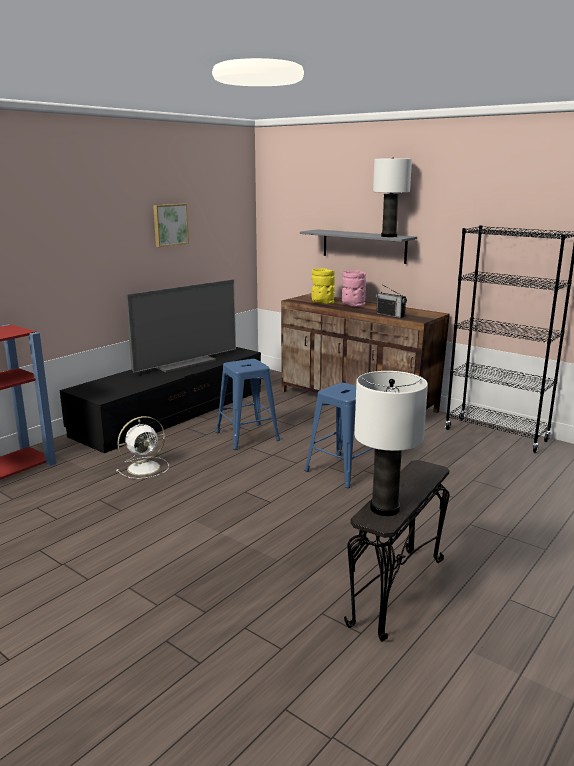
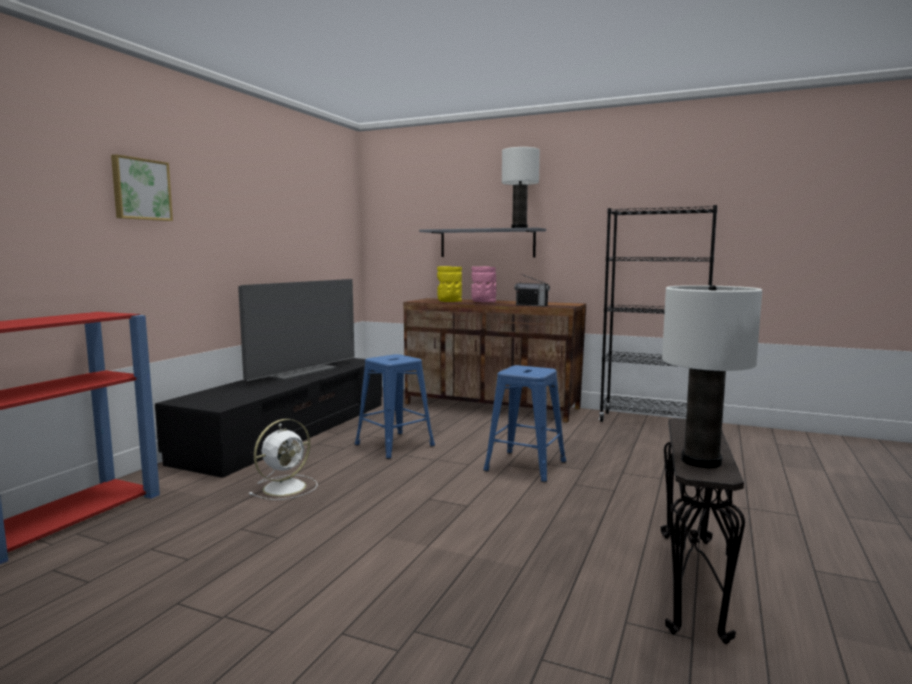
camera: 15 degrees left, 10 degrees down
picture [153,204,189,247] -> picture moved to [111,154,173,221]

